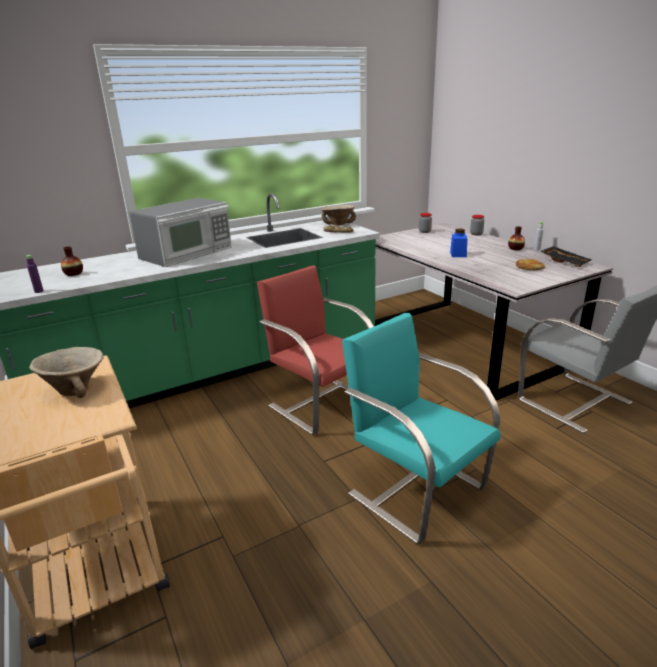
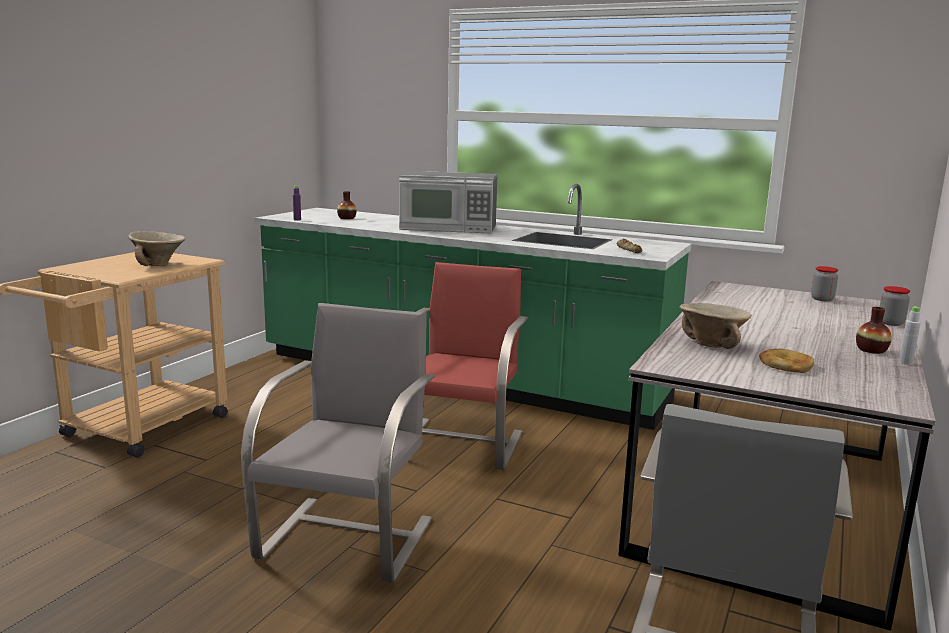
camera: 55 degrees right, 10 degrees down
beige bowl [321,205,356,225] -> beige bowl moved to [679,303,752,349]
turquoise chair [342,313,501,544] -> grey chair [241,303,435,583]
blue jar [450,229,468,257] -> none
black tray [540,246,592,267] -> none

